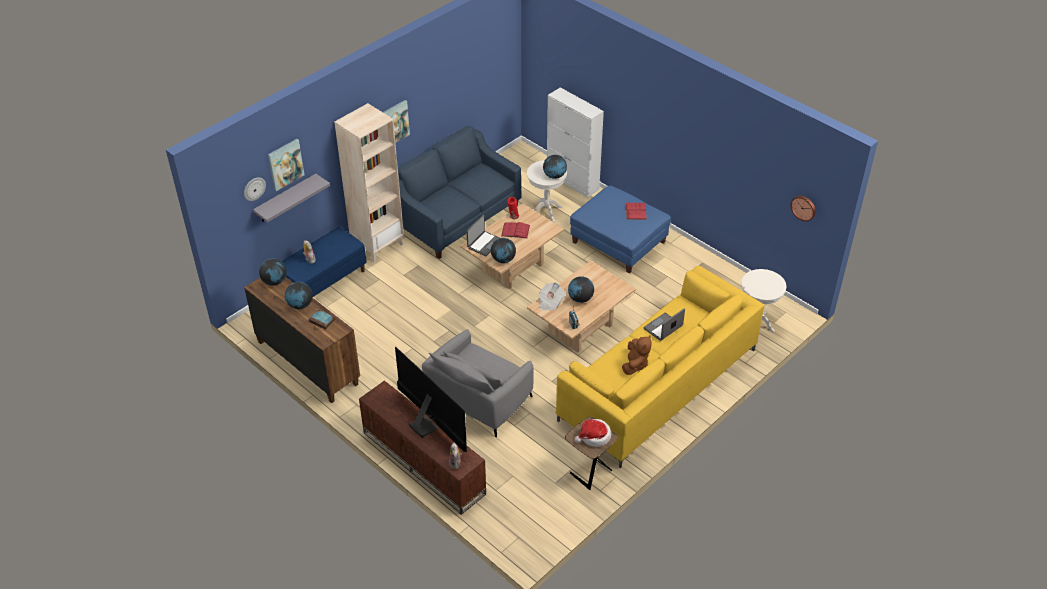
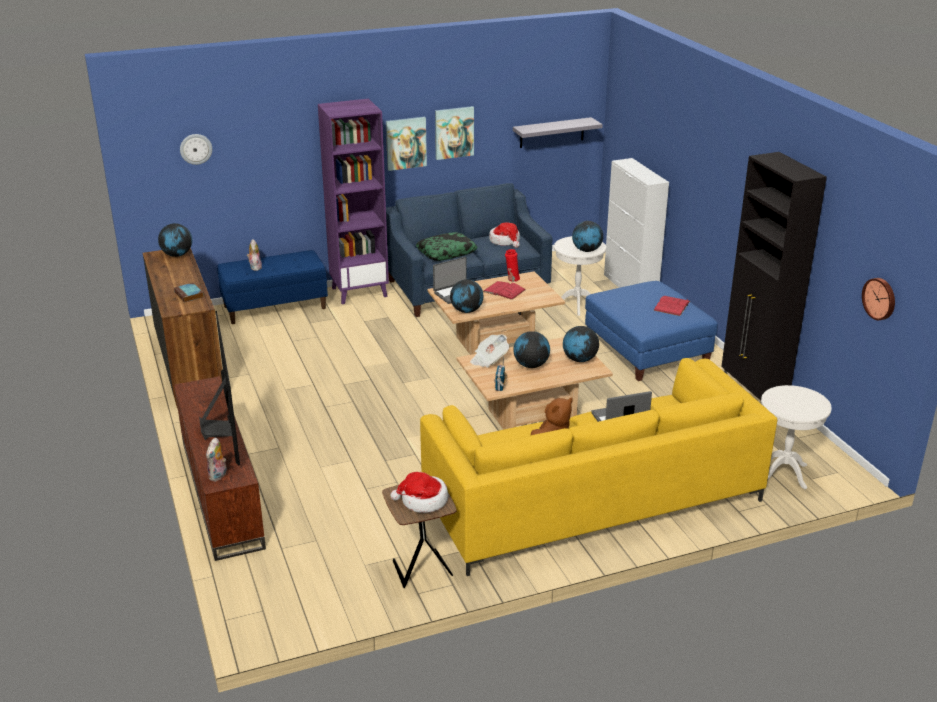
camera: 25 degrees right, 15 degrees down
grey shelf [253,174,330,222] -> grey shelf moved to [513,117,603,148]
picture [268,139,304,191] -> picture moved to [435,106,474,160]
globe [285,282,313,309] -> globe moved to [563,326,599,362]
beige bookcase [334,103,404,263] -> purple bookcase [318,98,389,304]
grey armchair [422,330,534,437] -> none
none -> pillow [416,232,477,261]
none -> hat [489,223,520,248]
none -> black cabinet [721,152,827,400]

